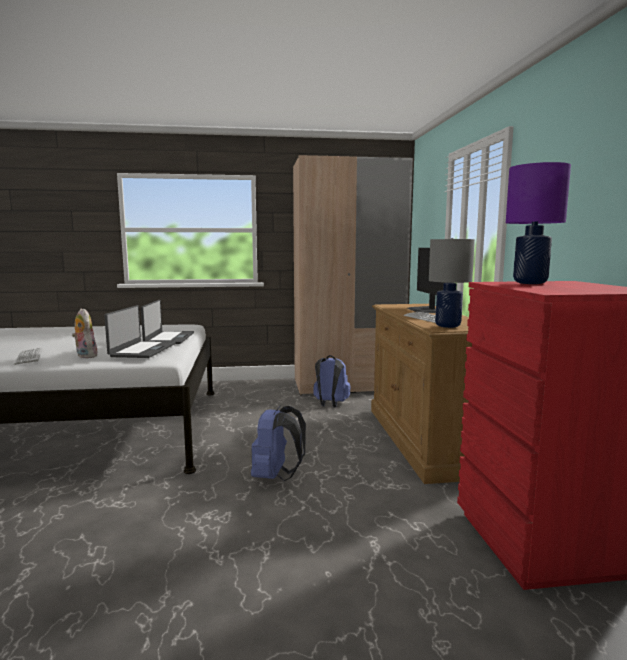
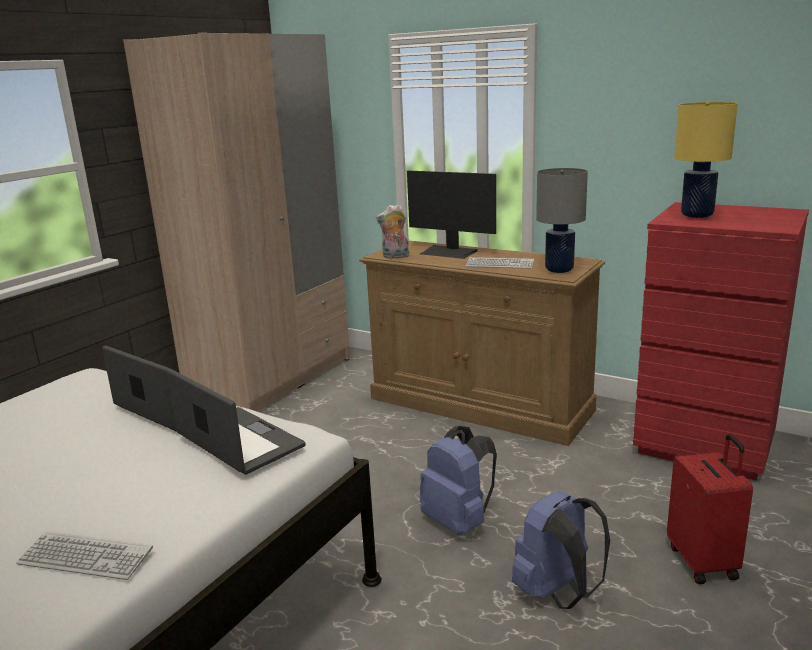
camera: 50 degrees left, 10 degrees up
plush toy [72,308,97,358] -> plush toy moved to [376,204,410,259]
blue backpack [314,355,350,407] -> blue backpack moved to [512,492,610,609]
purple table lamp [506,162,571,284] -> yellow table lamp [674,102,738,218]
none -> red suitcase [667,434,753,584]

